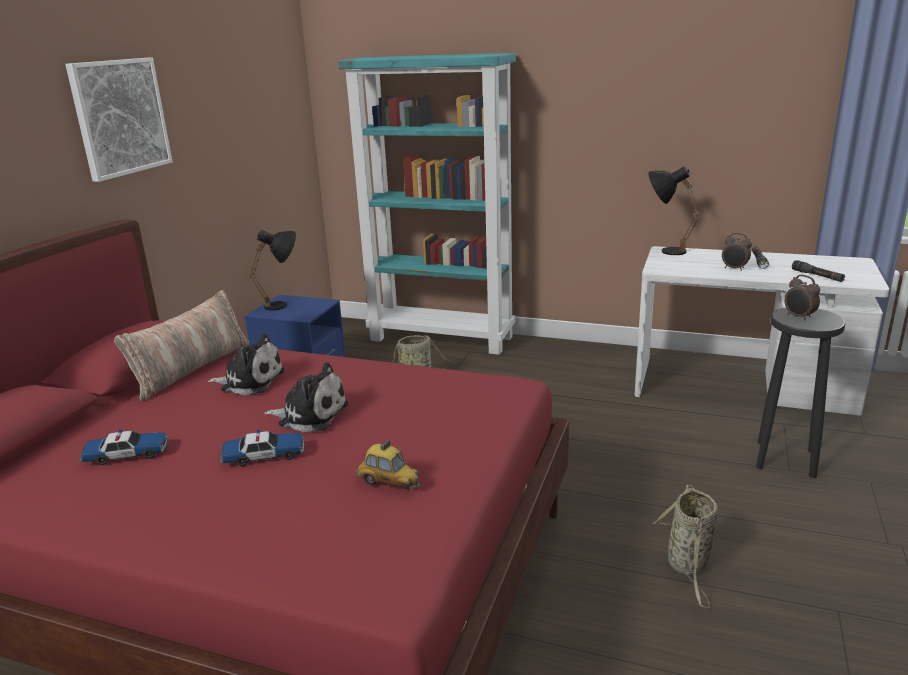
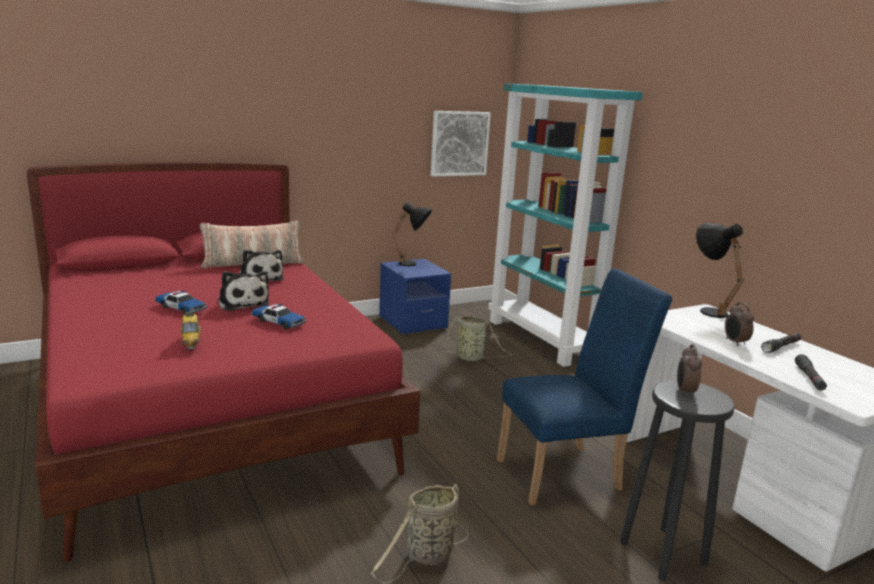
camera: 40 degrees right, 5 degrees down
picture [65,57,173,182] -> picture moved to [431,111,491,176]
toy car [79,429,169,465] -> toy car moved to [251,304,306,329]
none -> blue chair [497,269,672,506]

